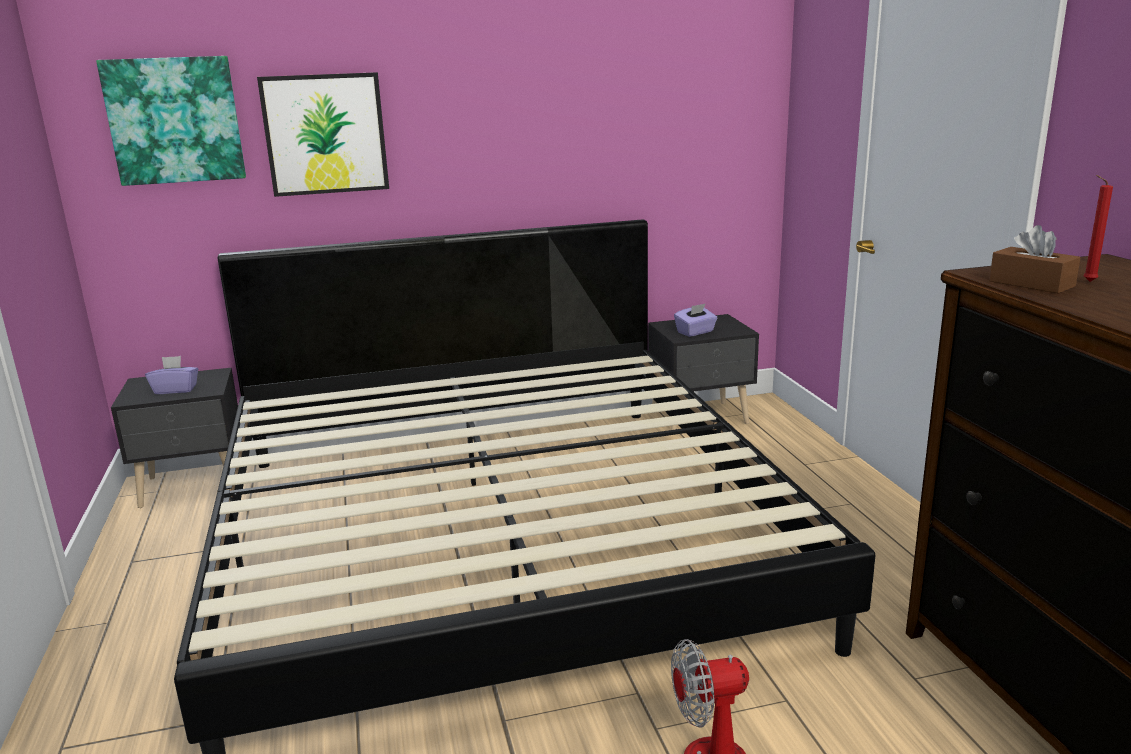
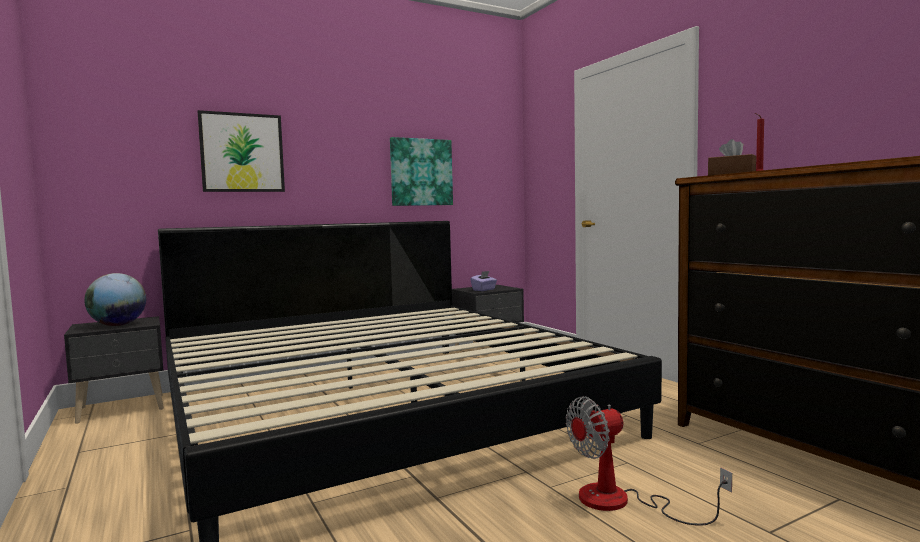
camera: 15 degrees left, 15 degrees down
picture [96,56,246,186] -> picture moved to [390,137,453,206]
purple tissue box [145,356,198,394] -> globe [84,273,146,326]

